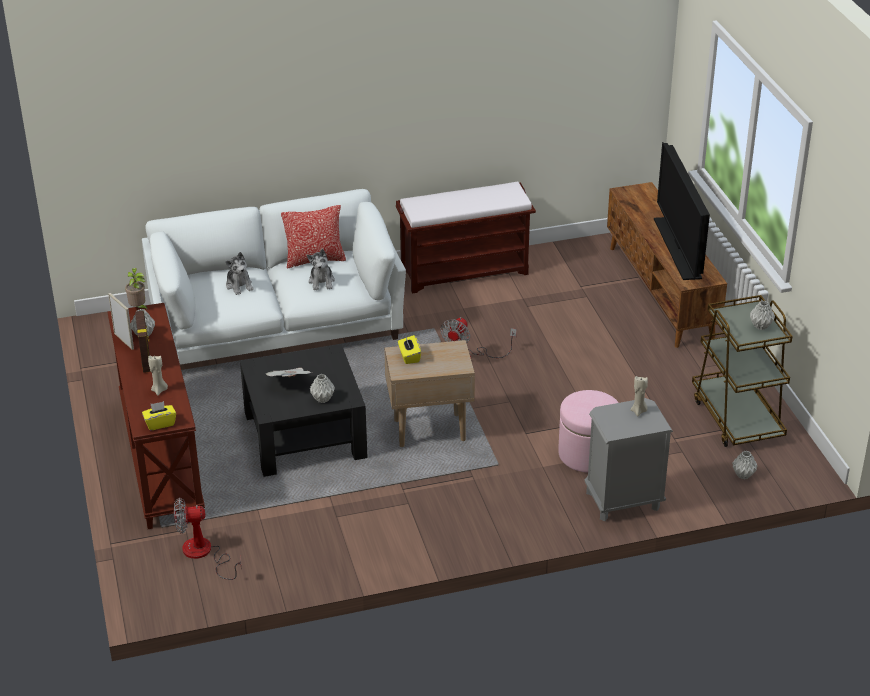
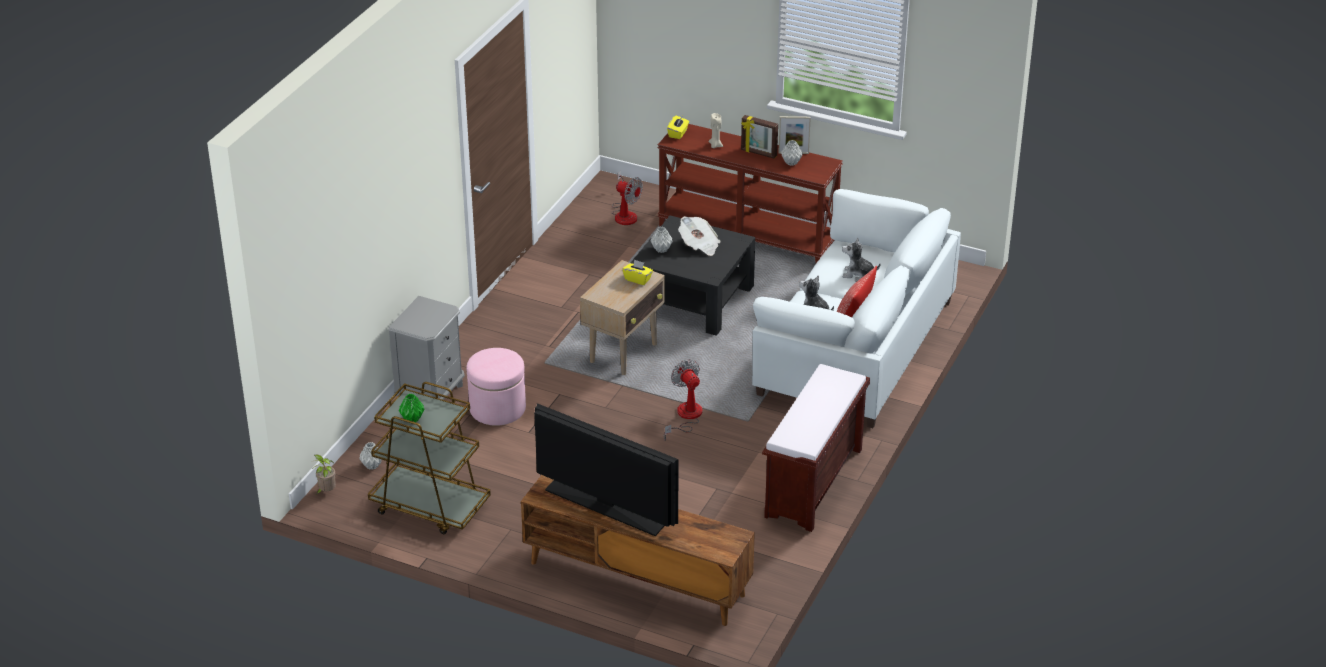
camera: 130 degrees right, 0 degrees up
potted plant [125,268,148,310] -> potted plant moved to [310,454,336,494]
fan [174,498,241,580] -> fan turned 90 degrees clockwise [612,171,643,225]
beige candle [631,376,648,417] -> none
grey vase [750,301,775,330] -> green vase [399,394,424,422]

